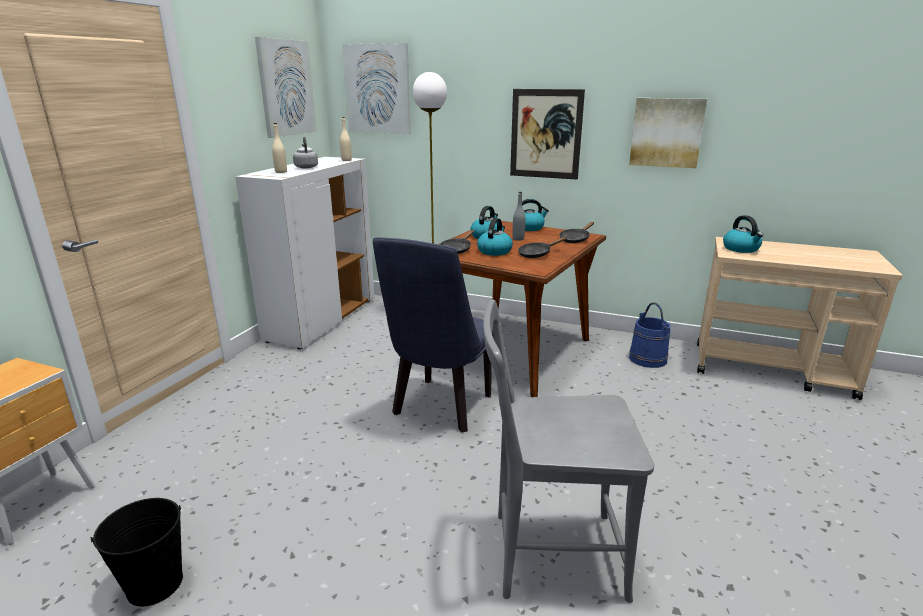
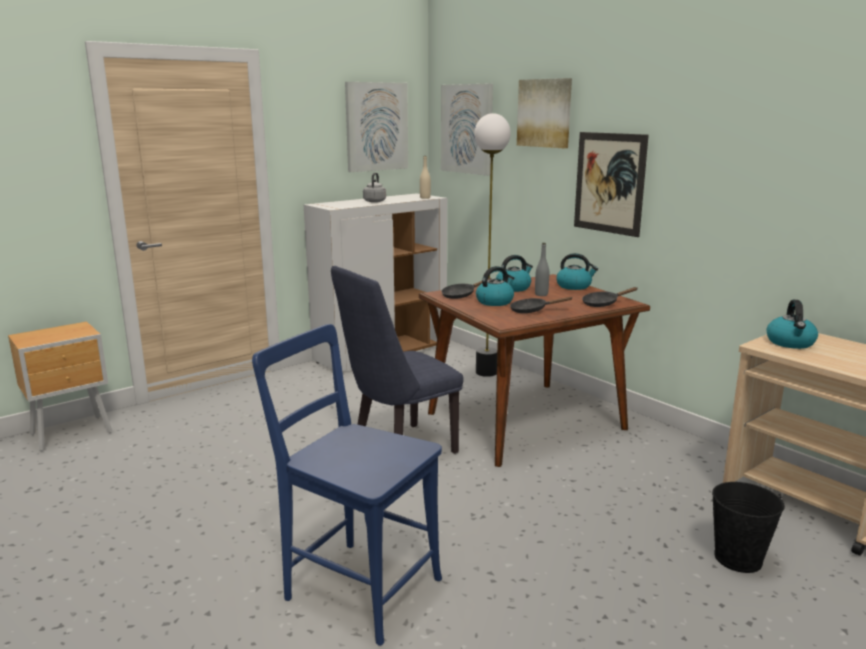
camera: 30 degrees right, 5 degrees down
black bucket [91,498,183,607] -> black bucket moved to [712,482,785,573]
beige bottle [272,123,287,173] -> none
grey chair [483,300,654,603] -> blue chair [252,324,442,646]
picture [629,98,707,168] -> picture moved to [517,78,572,148]
blue bucket [629,302,670,368] -> none

